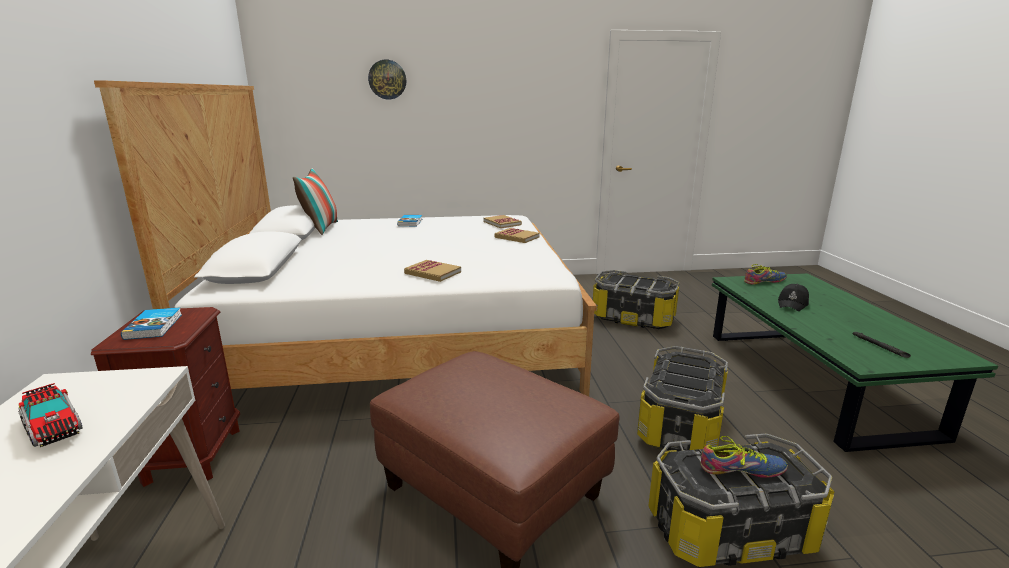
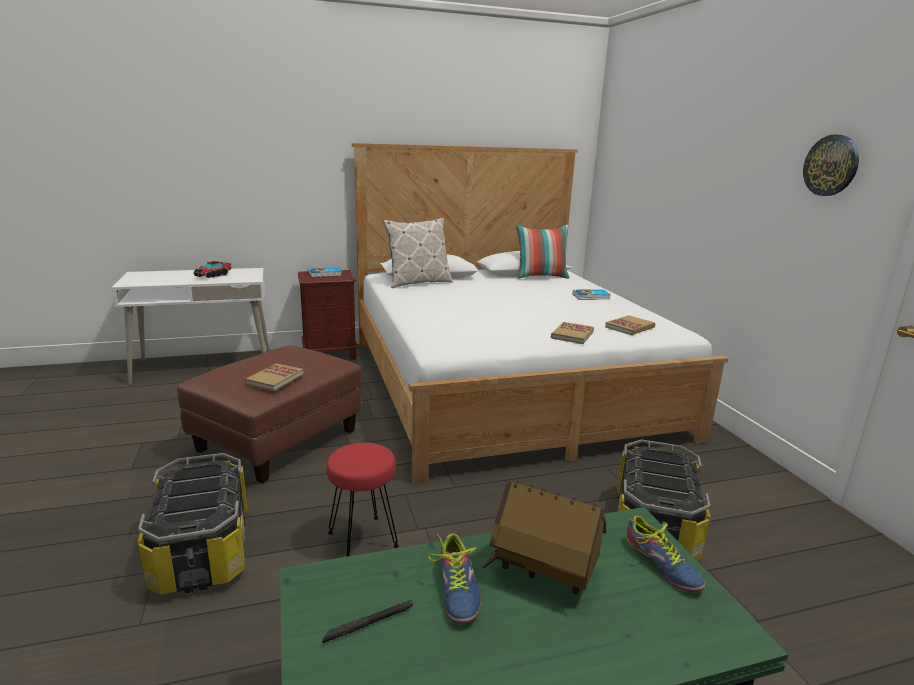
camera: 80 degrees right, 0 degrees up
wall clock [368,60,406,99] -> wall clock moved to [803,135,859,196]
book [404,260,461,282] -> book moved to [245,363,304,391]
storage box [637,346,728,451] -> red stool [327,443,399,557]
shoe [700,436,788,478] -> shoe moved to [428,533,481,624]
black cap [778,284,809,311] -> toy house [482,480,606,594]
none -> pillow [383,218,453,288]

